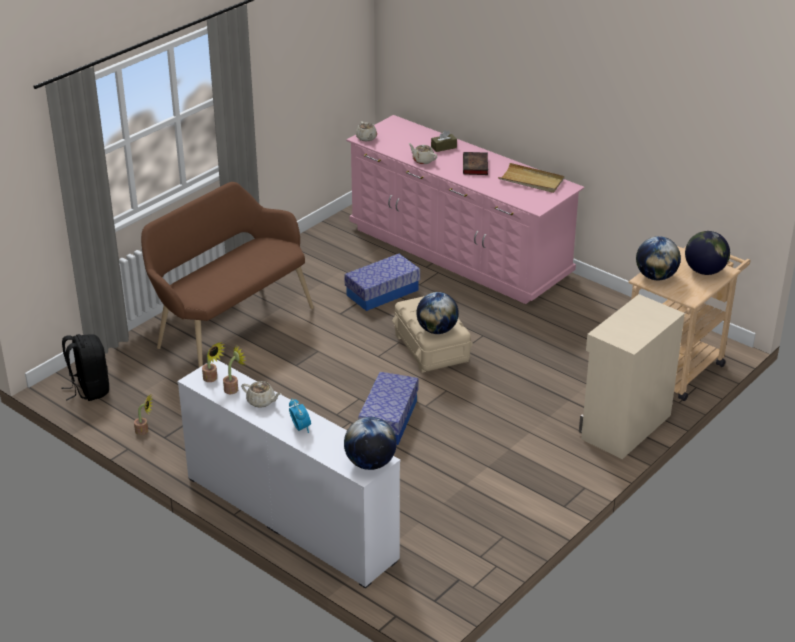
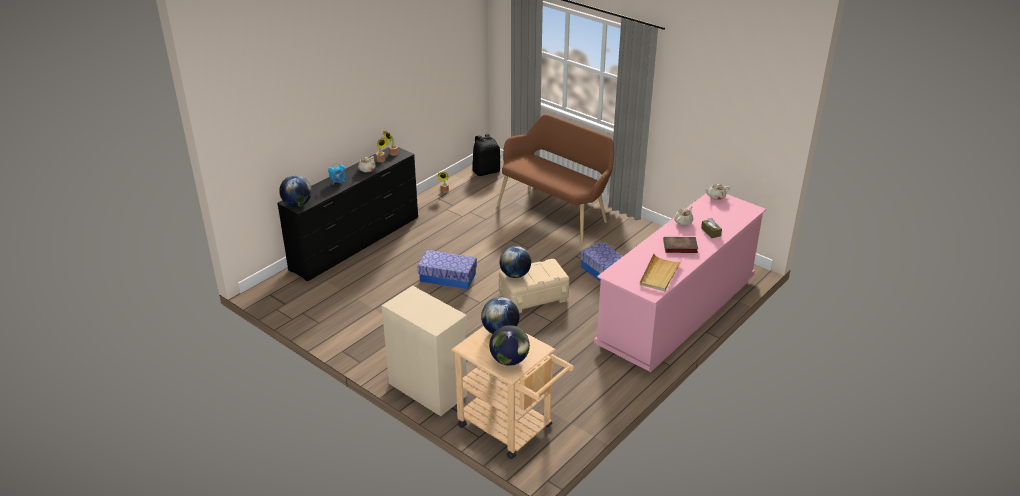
camera: 90 degrees right, 0 degrees up
white dresser [177,360,400,589] -> black dresser [277,147,418,281]

